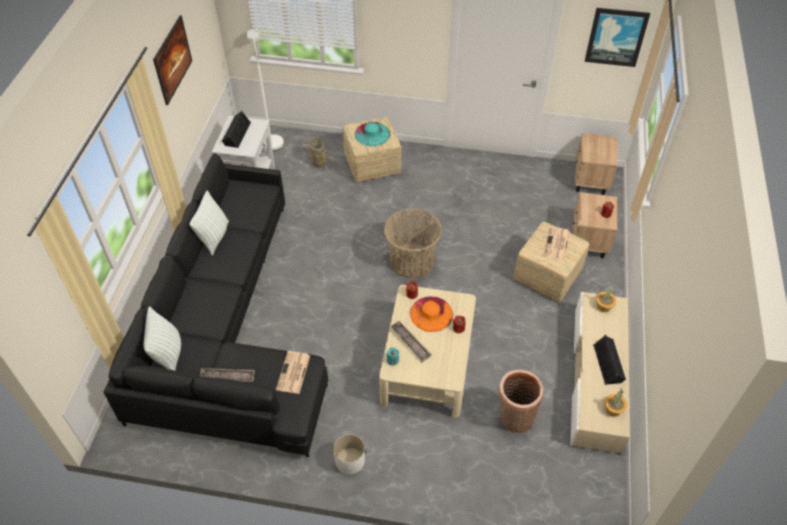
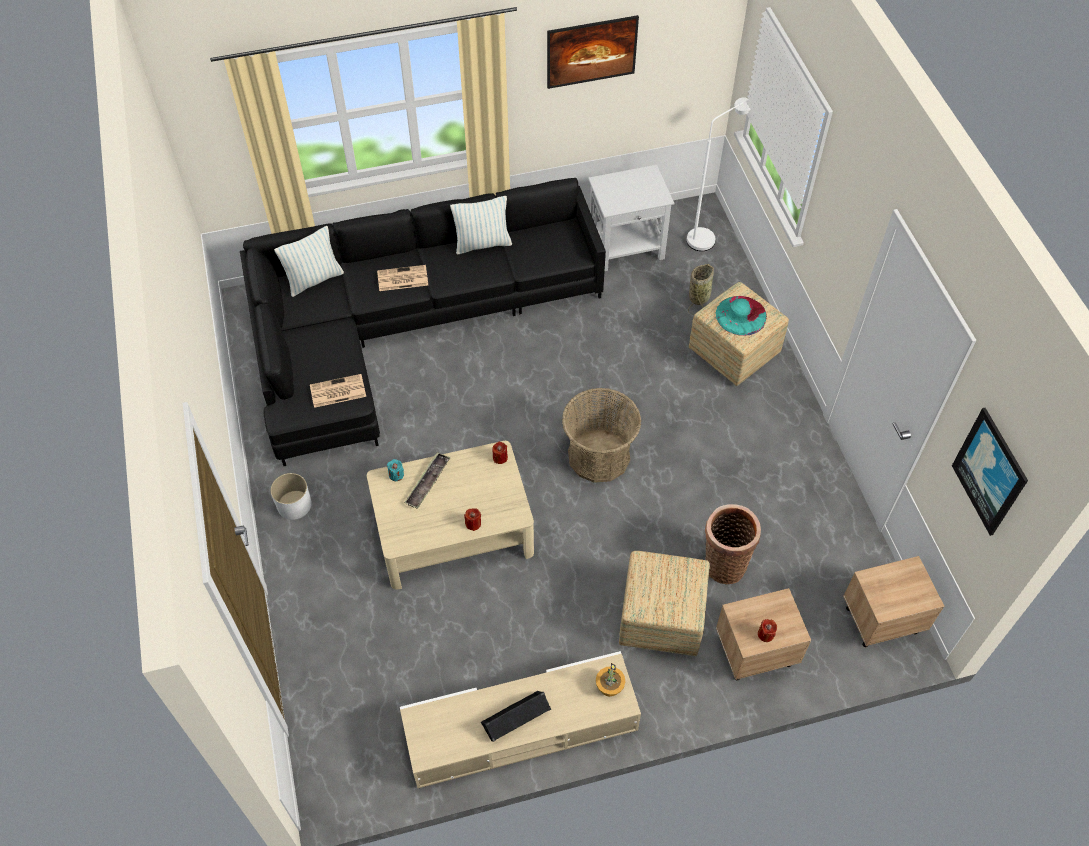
camera: 65 degrees right, 5 degrees up
tray [199,368,255,383] -> none
black speaker [222,111,251,148] -> none
orange hat [410,297,453,332] -> none
basket [498,370,544,433] -> basket moved to [705,504,761,584]
newspaper [544,226,570,261] -> newspaper moved to [377,265,428,291]
potted plant [605,388,627,417] -> none

